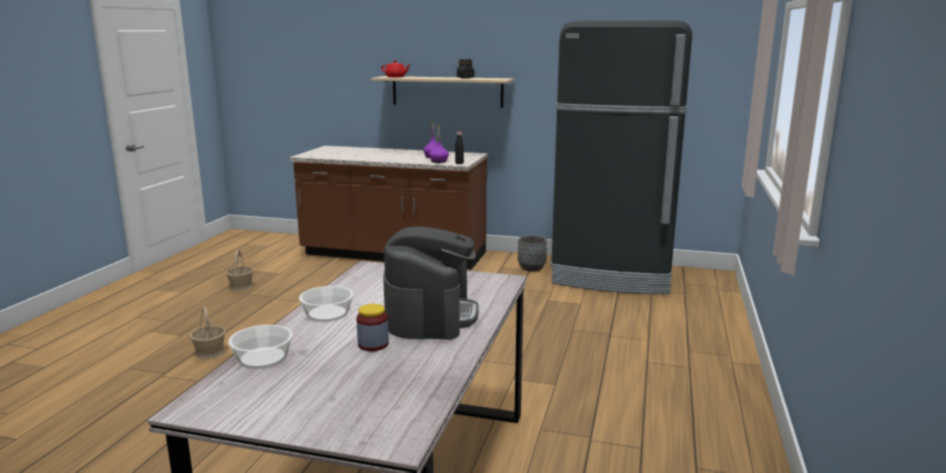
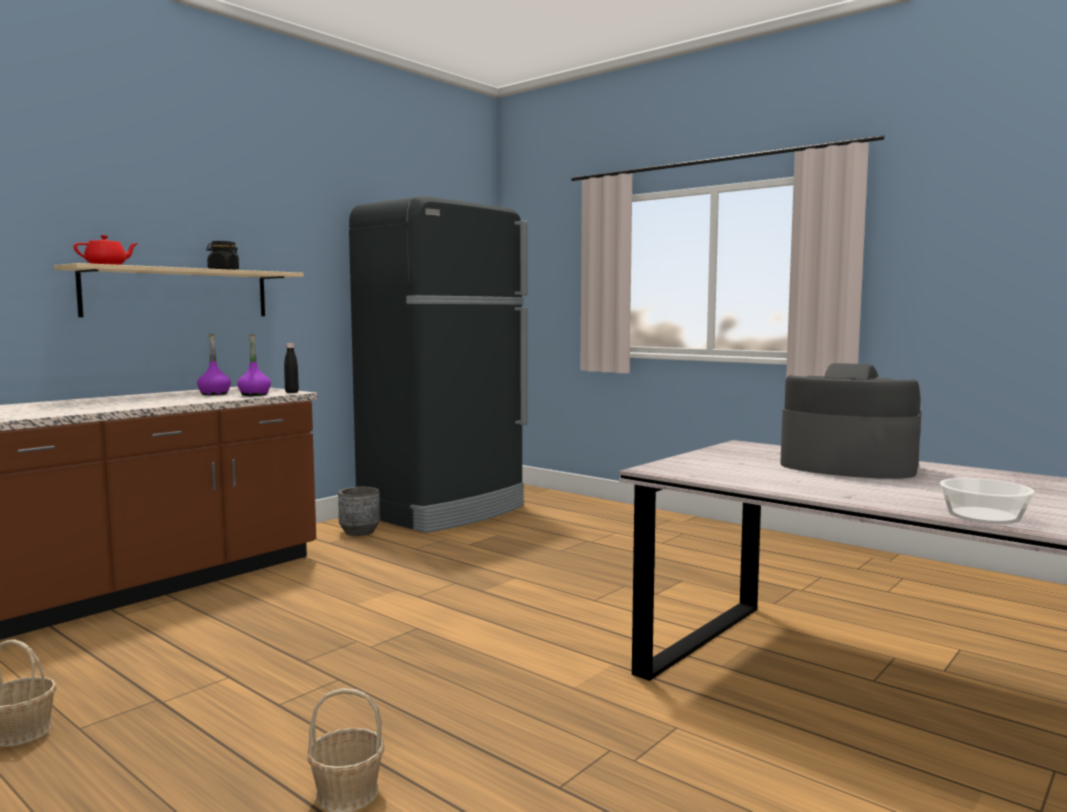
camera: 65 degrees left, 10 degrees down
bowl [299,286,353,322] -> none
jar [357,304,389,351] -> none

